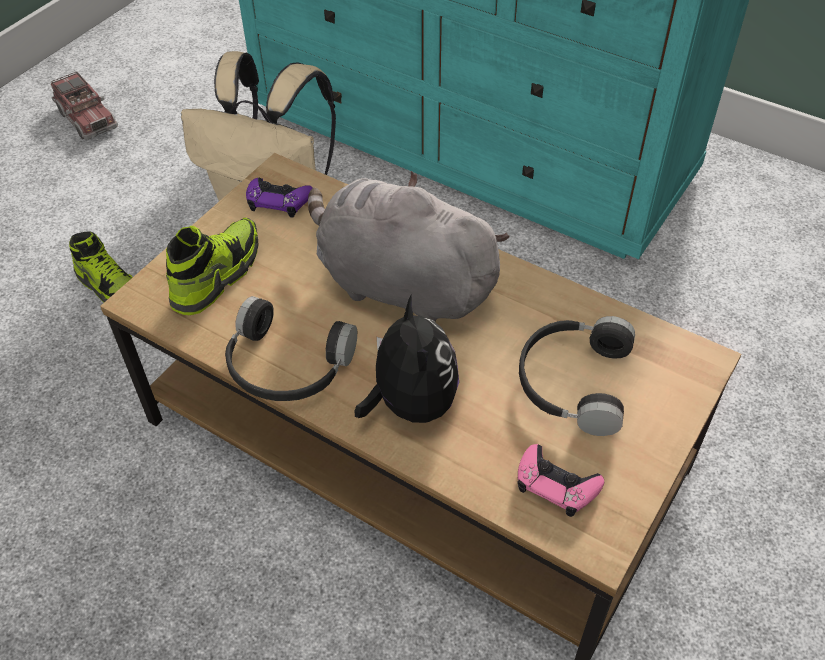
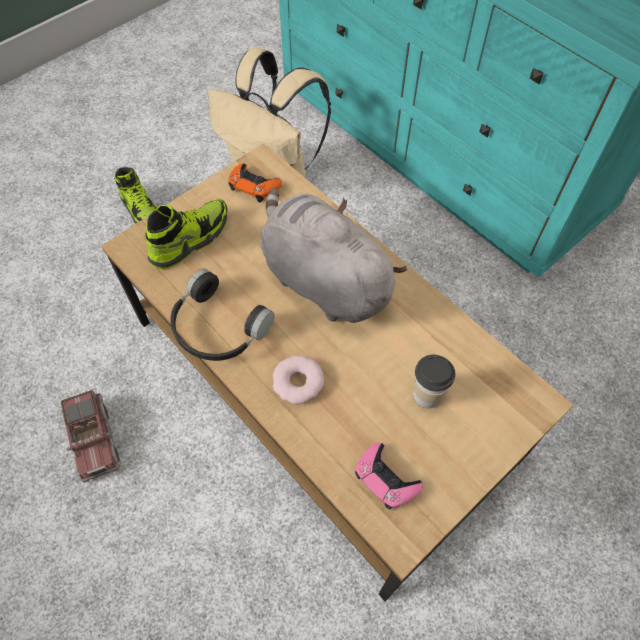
camera: 15 degrees right, 10 degrees up
toy truck [51,72,118,140] -> toy truck moved to [61,390,120,483]
purple game controller [246,178,312,218] -> orange game controller [228,164,282,203]
plush toy [355,294,459,423] -> donut [273,355,324,404]
black headphones [519,316,635,436] -> cup [413,355,455,408]

